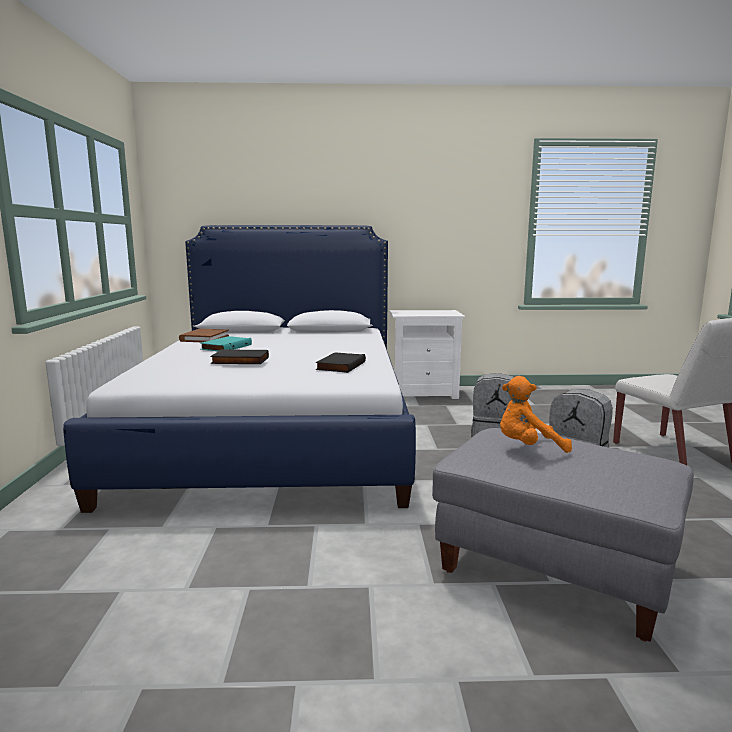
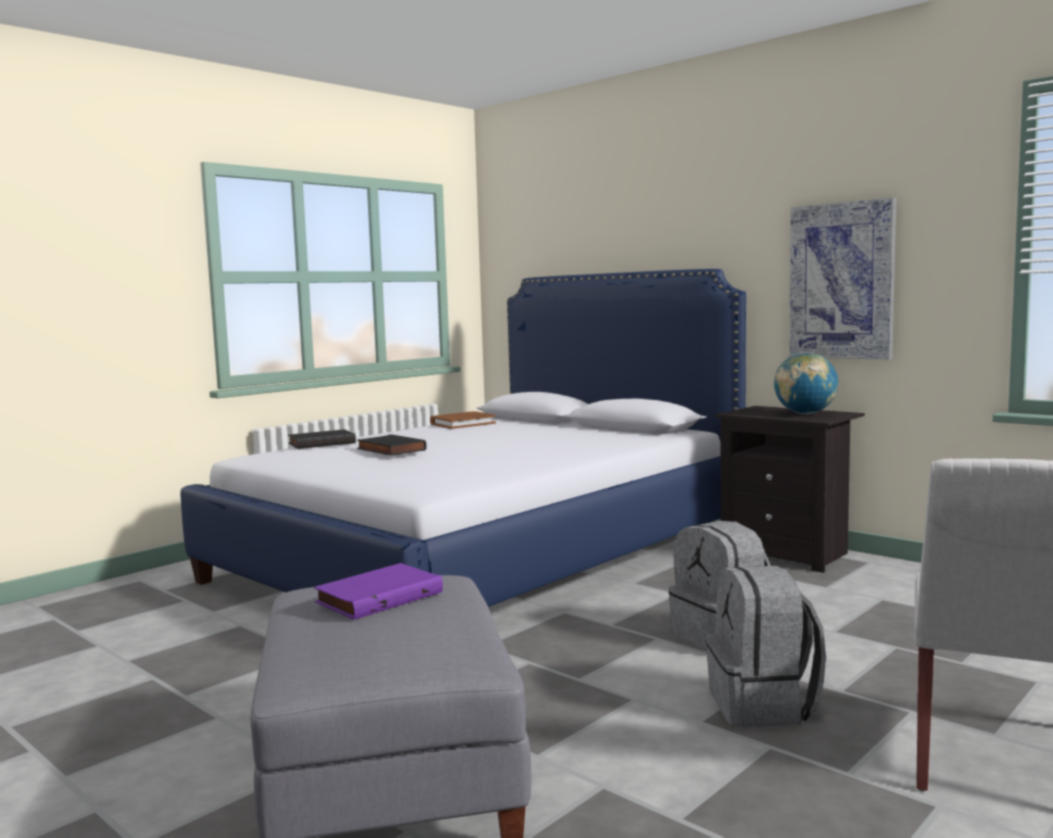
camera: 45 degrees right, 5 degrees down
turquoise book [200,336,252,351] -> none
black book [316,352,366,373] -> black book moved to [288,429,356,449]
white nightstand [390,310,465,399] -> black nightstand [715,406,865,573]
orange plush toy [500,376,572,453] -> purple book [314,563,443,620]
none -> globe [774,353,838,415]
none -> picture [789,197,897,360]

